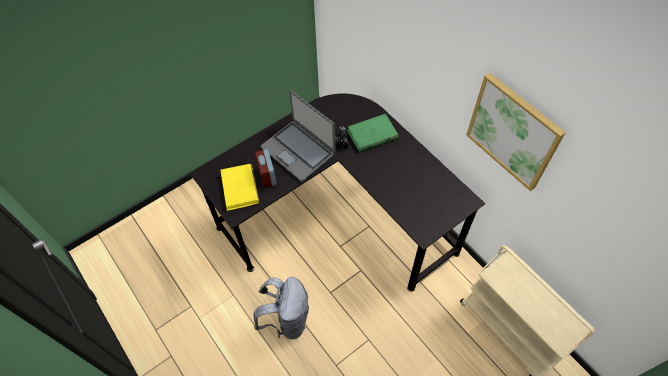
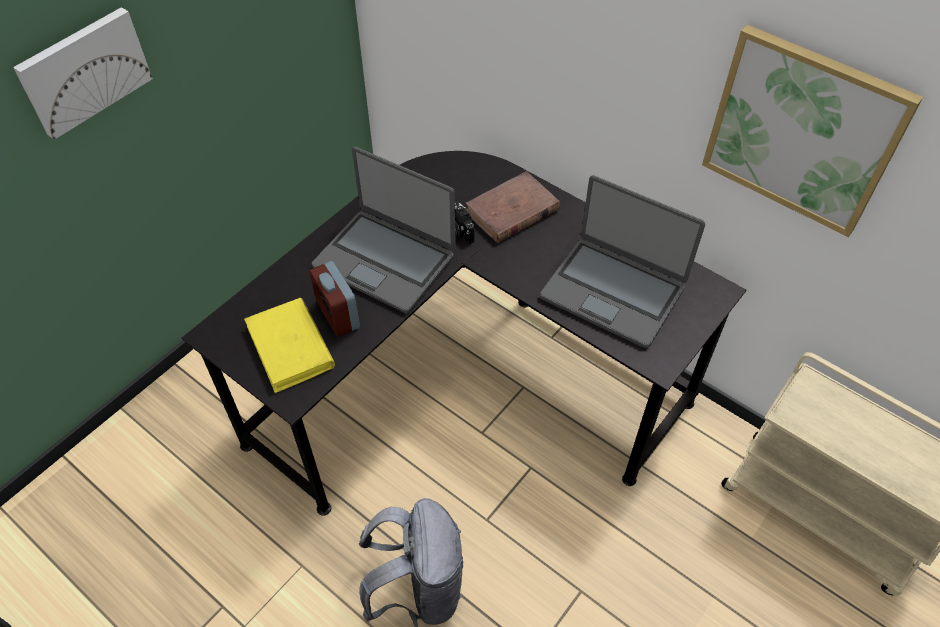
camera: 15 degrees left, 5 degrees down
green book [347,114,398,152] -> brown book [466,171,560,243]
none -> picture [13,7,153,140]
none -> laptop [540,175,705,348]

